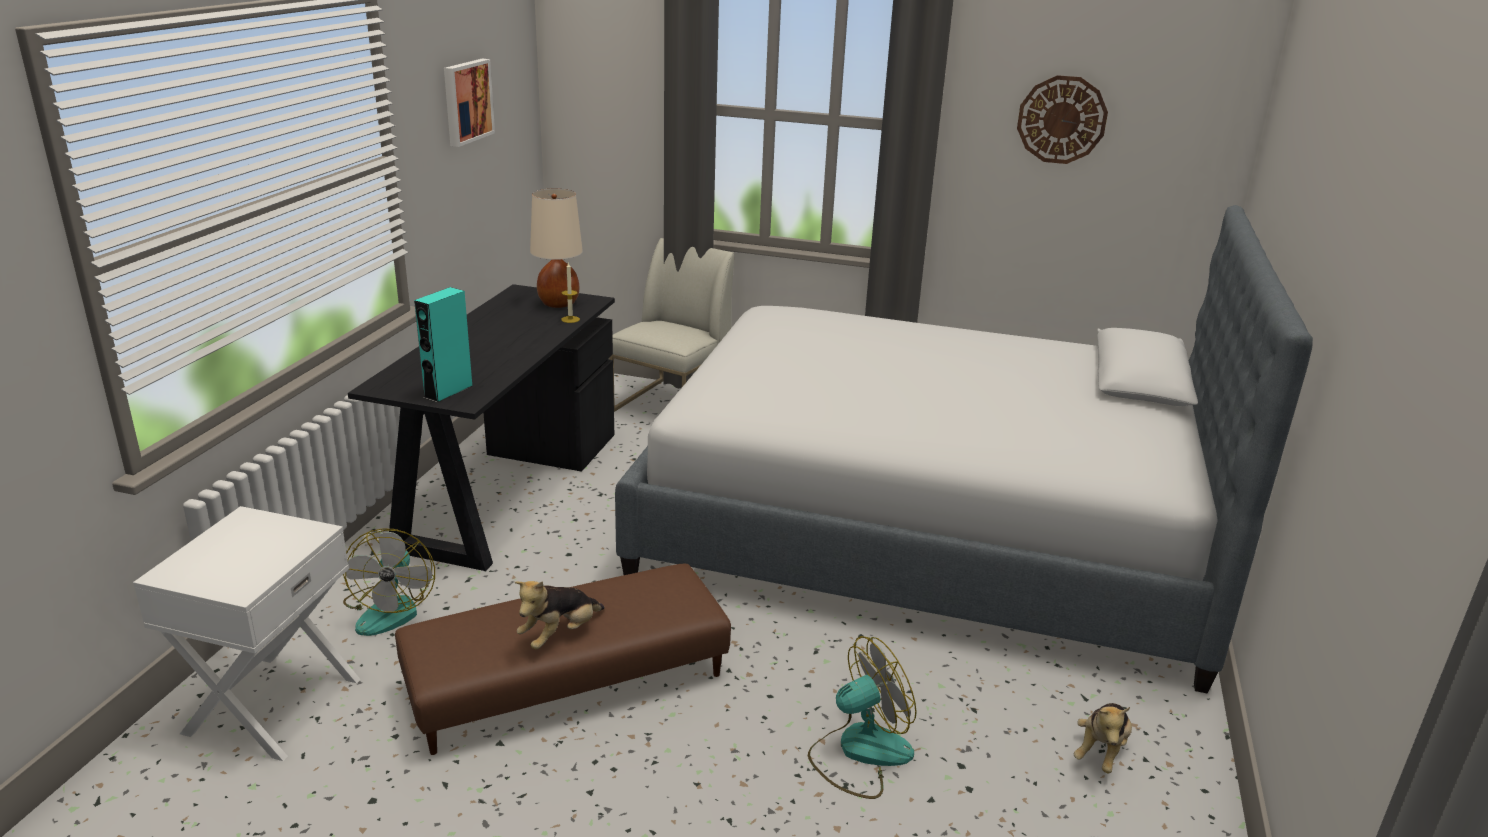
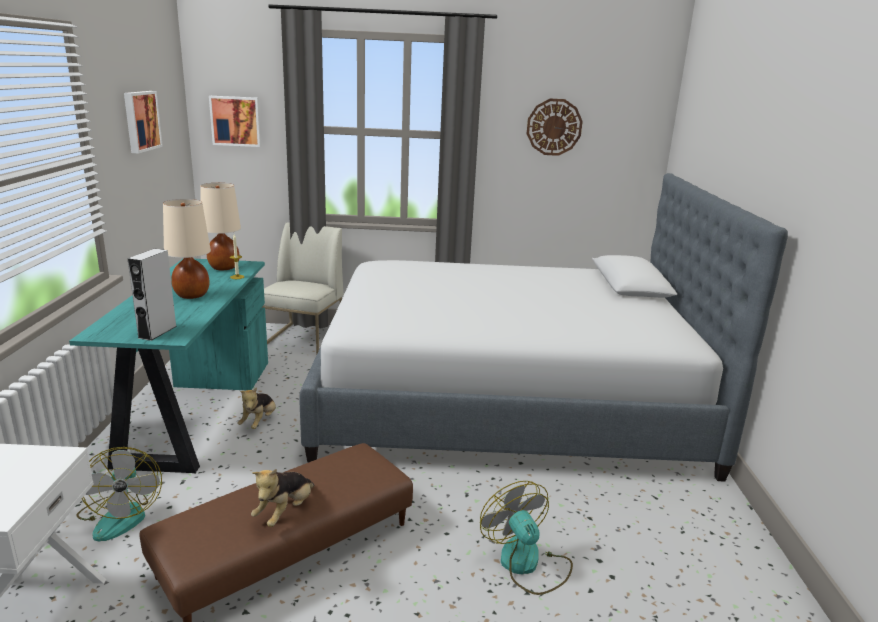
camera: 15 degrees left, 5 degrees down
black desk [348,284,615,571] -> turquoise desk [69,258,268,473]
turquoise speaker [414,287,473,403] -> grey speaker [127,248,177,341]
fan [808,636,917,799] -> fan turned 75 degrees counterclockwise [480,481,573,595]
plush toy [1074,703,1132,774] -> plush toy moved to [237,387,276,429]
none -> beige table lamp [163,199,211,299]
none -> picture [209,96,261,147]

